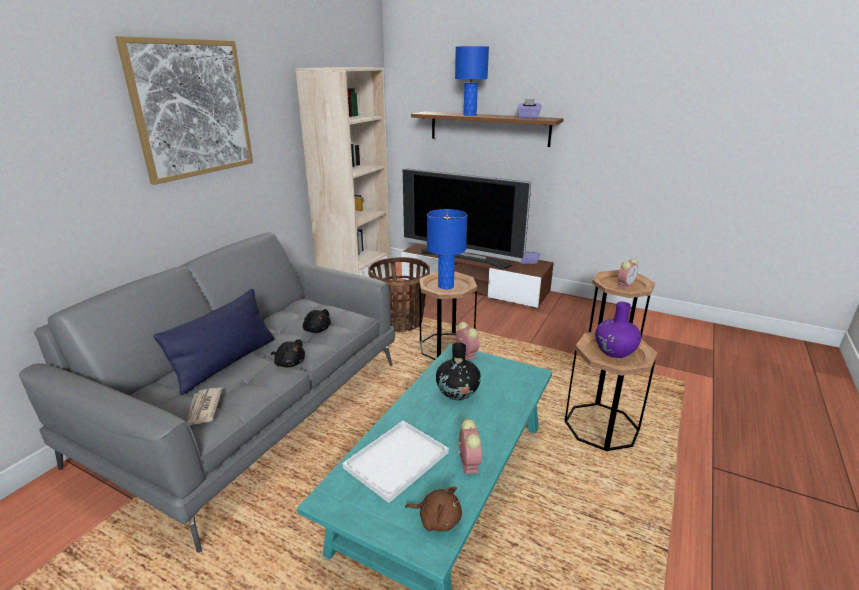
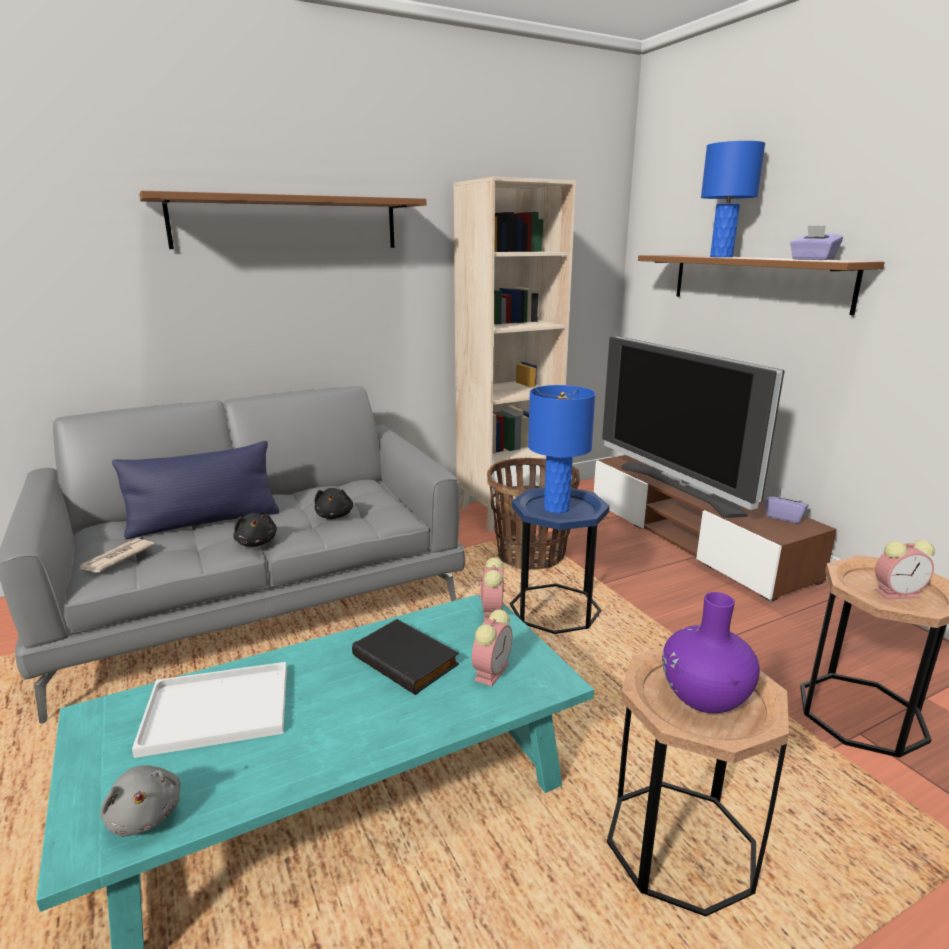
camera: 35 degrees right, 5 degrees down
picture [115,36,253,185] -> brown shelf [139,191,427,249]
brown plush toy [405,486,462,531] -> grey plush toy [100,765,181,837]
brown side table [419,272,477,360] -> blue side table [510,487,610,634]
black vase [436,342,481,400] -> black book [352,619,459,695]
alarm clock [457,419,482,474] -> alarm clock moved to [472,609,512,686]

